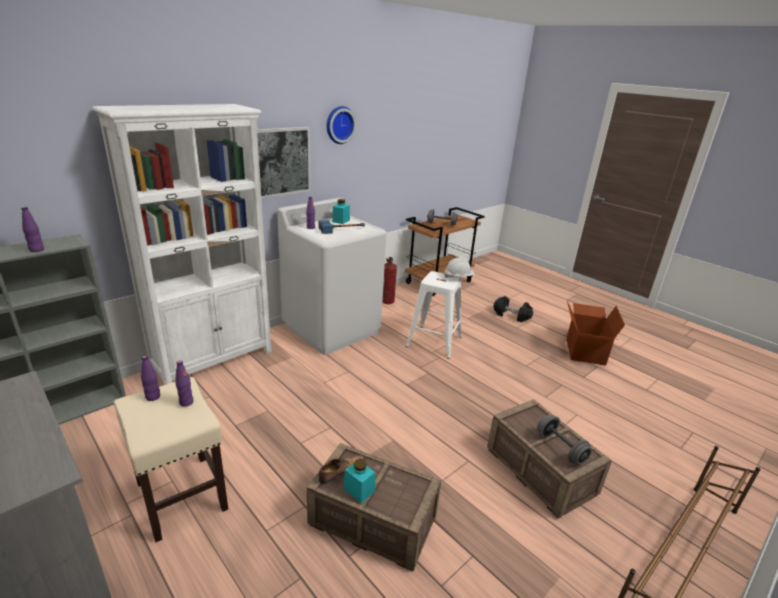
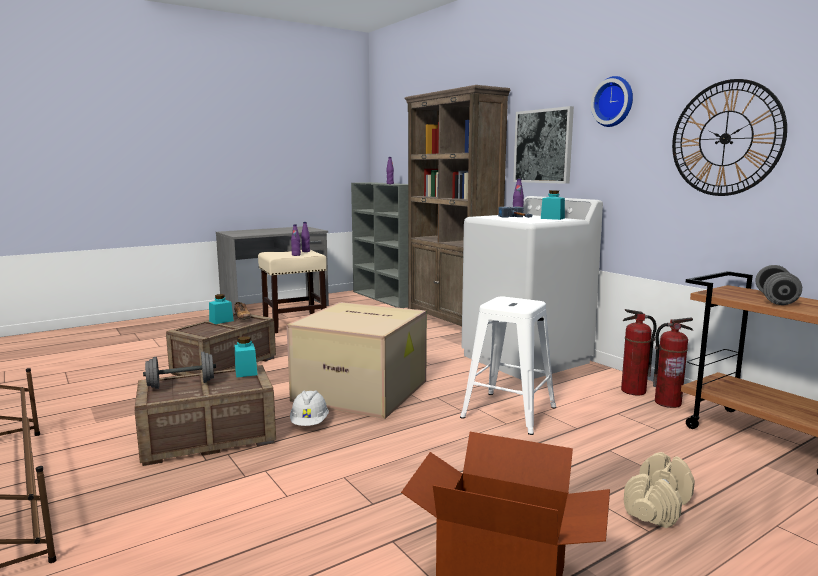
camera: 100 degrees right, 15 degrees down
white bookcase [92,104,272,385] -> brown bookcase [404,85,511,326]
white hard hat [444,257,475,278] -> white hard hat moved to [290,390,329,426]
black dumbbell [493,296,533,322] -> beige dumbbell [624,452,695,528]
none -> turquoise jar [235,336,258,378]
none -> cardboard box [287,302,427,419]
none -> fire extinguisher [653,318,693,408]
none -> wall clock [672,79,787,196]

